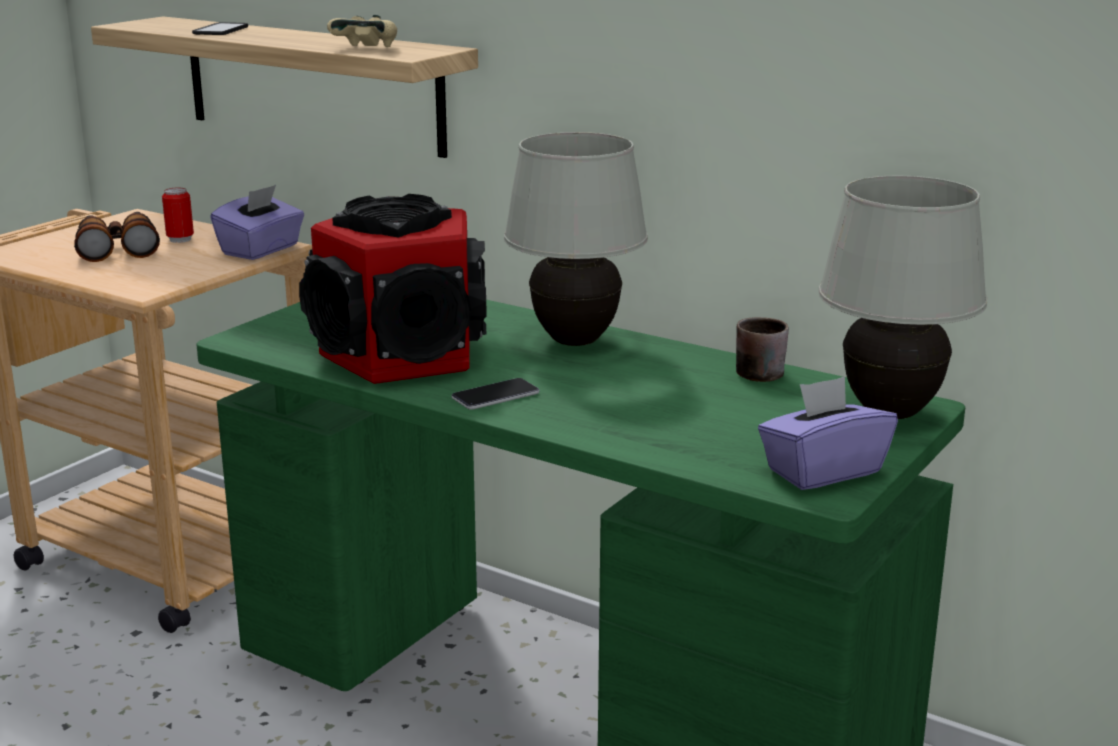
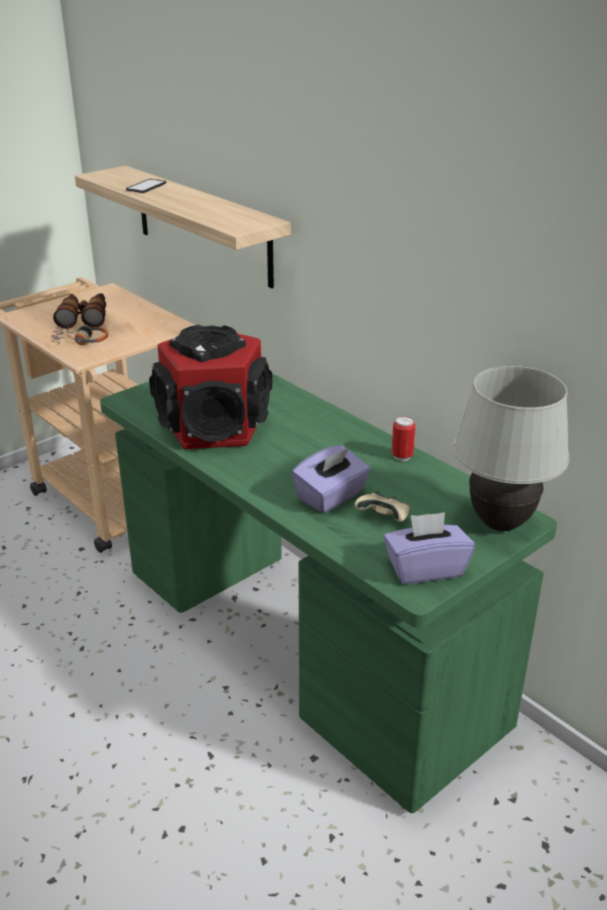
camera: 15 degrees right, 10 degrees up
can [162,188,194,243] -> can moved to [392,416,416,461]
purple tissue box [210,185,304,260] -> purple tissue box moved to [292,445,371,513]
beige game controller [327,15,397,47] -> beige game controller moved to [354,491,409,522]
phone [452,378,539,410] -> none
white table lamp [504,132,648,346] -> none
brown mug [736,317,789,382] -> none
none -> headphones [51,325,108,345]

